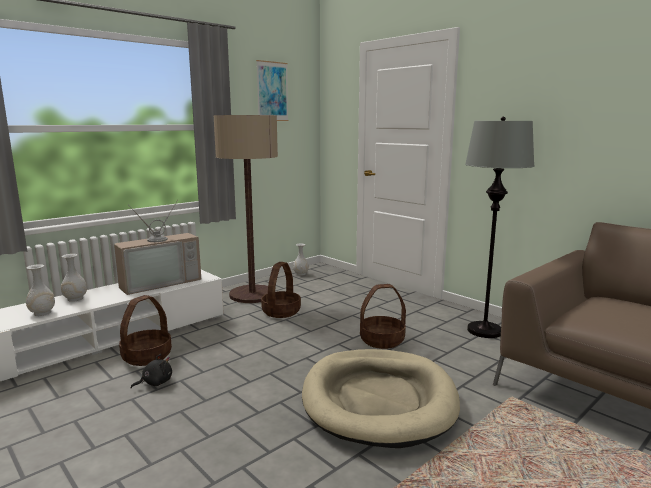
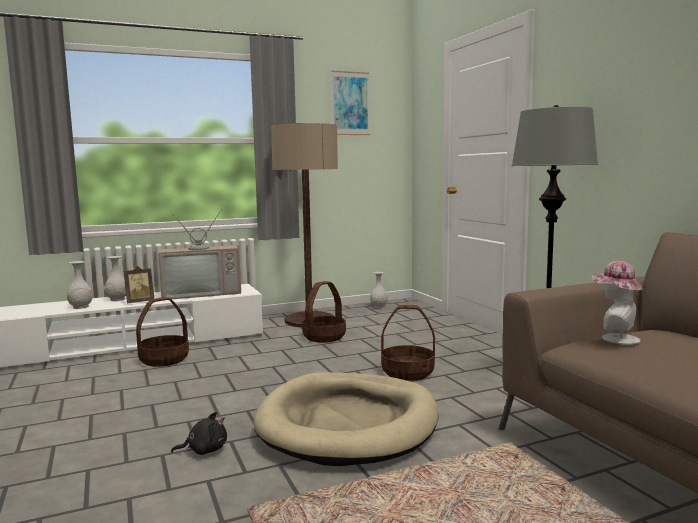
camera: 20 degrees right, 5 degrees down
black plush toy [131,354,172,389] -> black plush toy moved to [171,412,227,455]
none -> picture frame [124,266,154,303]
none -> hat [592,261,642,345]

